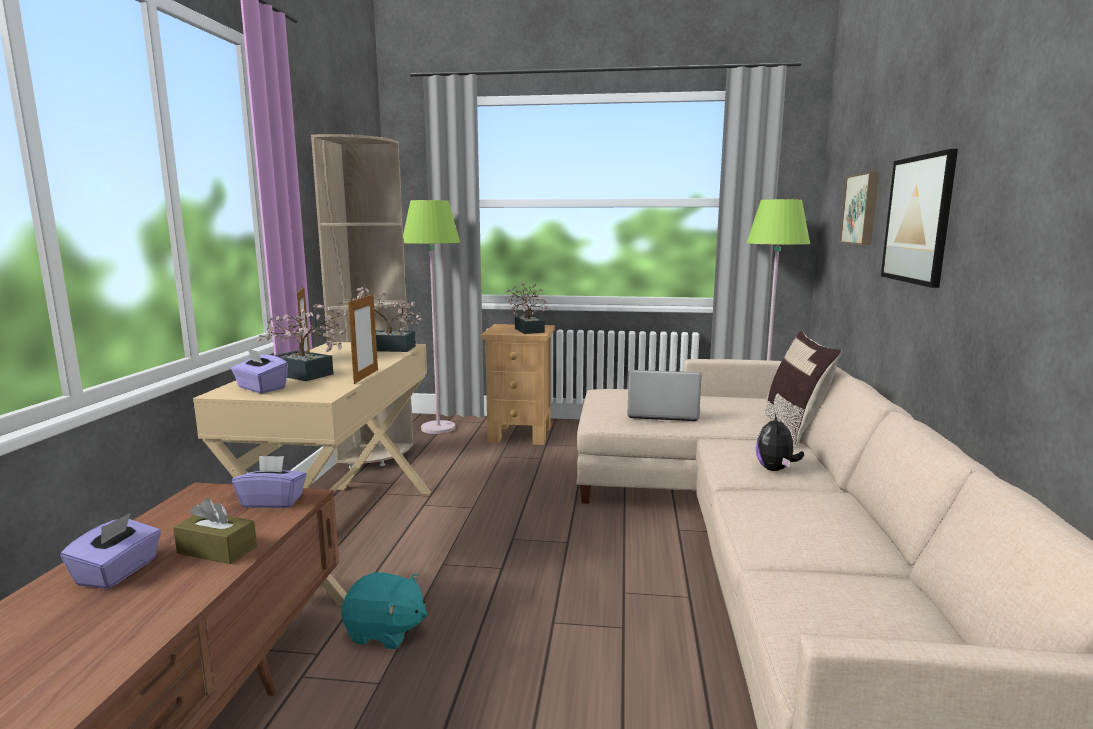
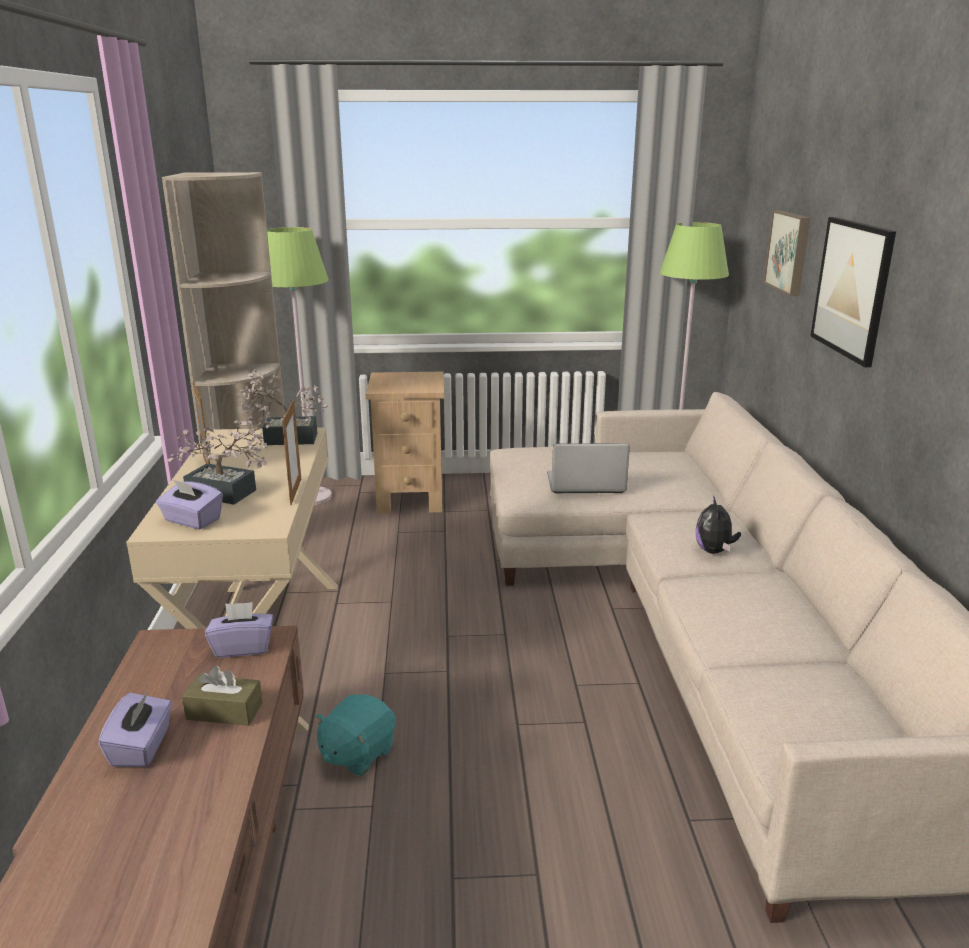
camera: 10 degrees left, 10 degrees up
turquoise plush toy [341,572,428,649] -> turquoise plush toy turned 120 degrees clockwise [314,694,396,776]
potted plant [505,283,551,334] -> none
pillow [765,331,842,447] -> none

